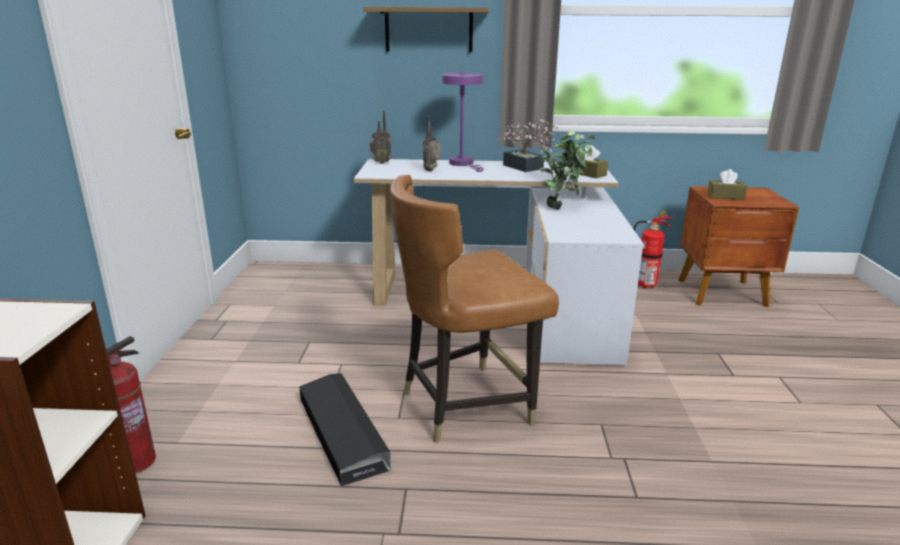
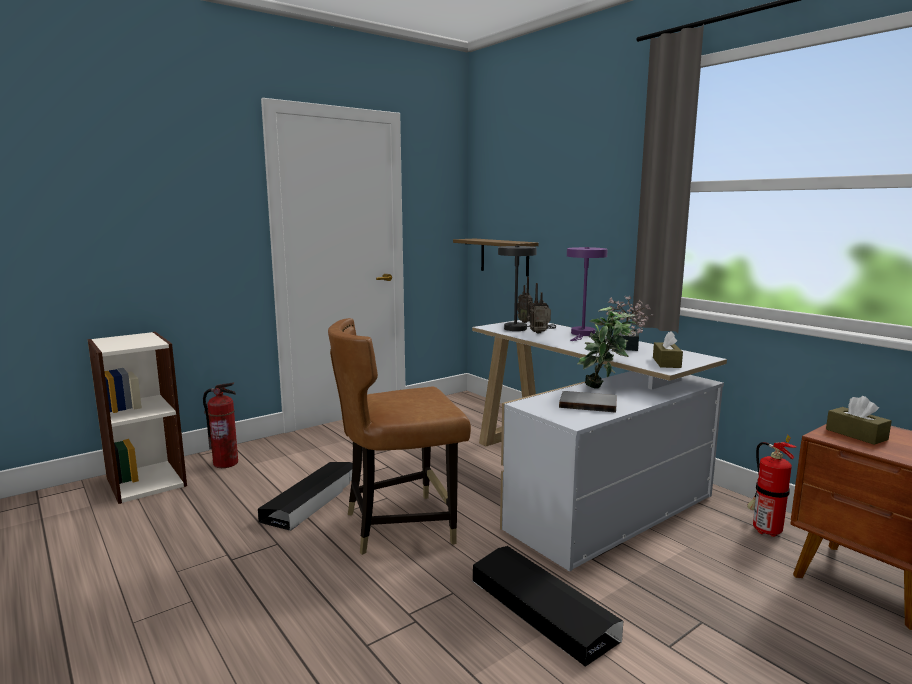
camera: 50 degrees right, 10 degrees down
shelf [363,7,489,52] -> shelf moved to [453,239,539,276]
brown chair [390,175,559,443] -> brown chair turned 45 degrees counterclockwise [328,318,471,555]
none -> black storage box [473,546,623,667]
none -> grey table lamp [498,246,556,331]
none -> grey book [559,391,617,413]

